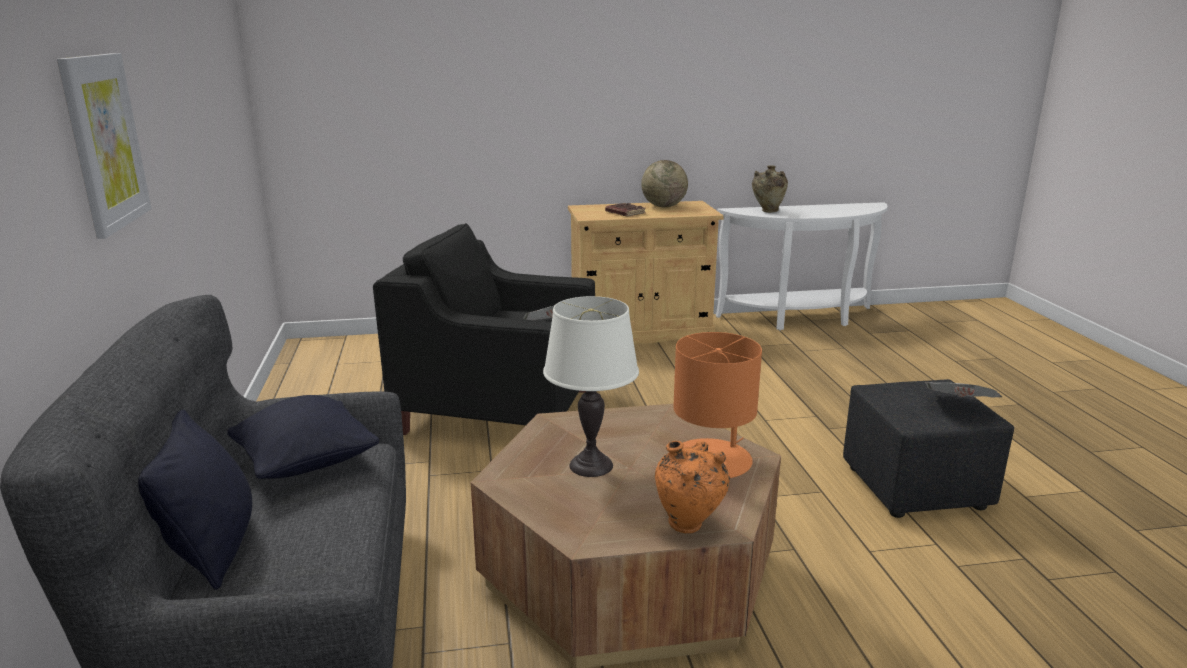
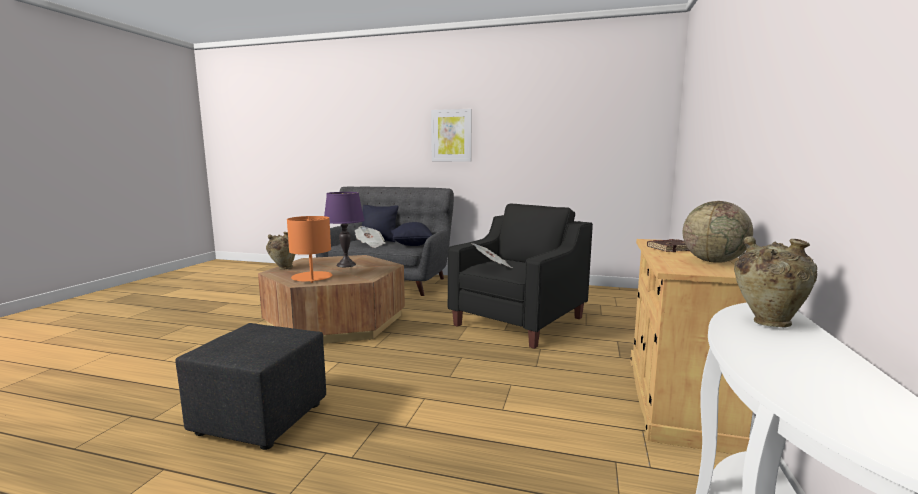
camera: 115 degrees right, 10 degrees down
white table lamp [543,296,639,477] -> purple table lamp [324,192,365,267]
orange vase [655,440,730,533] -> beige vase [266,232,295,270]
newspaper [925,382,1002,398] -> newspaper moved to [355,226,385,248]

